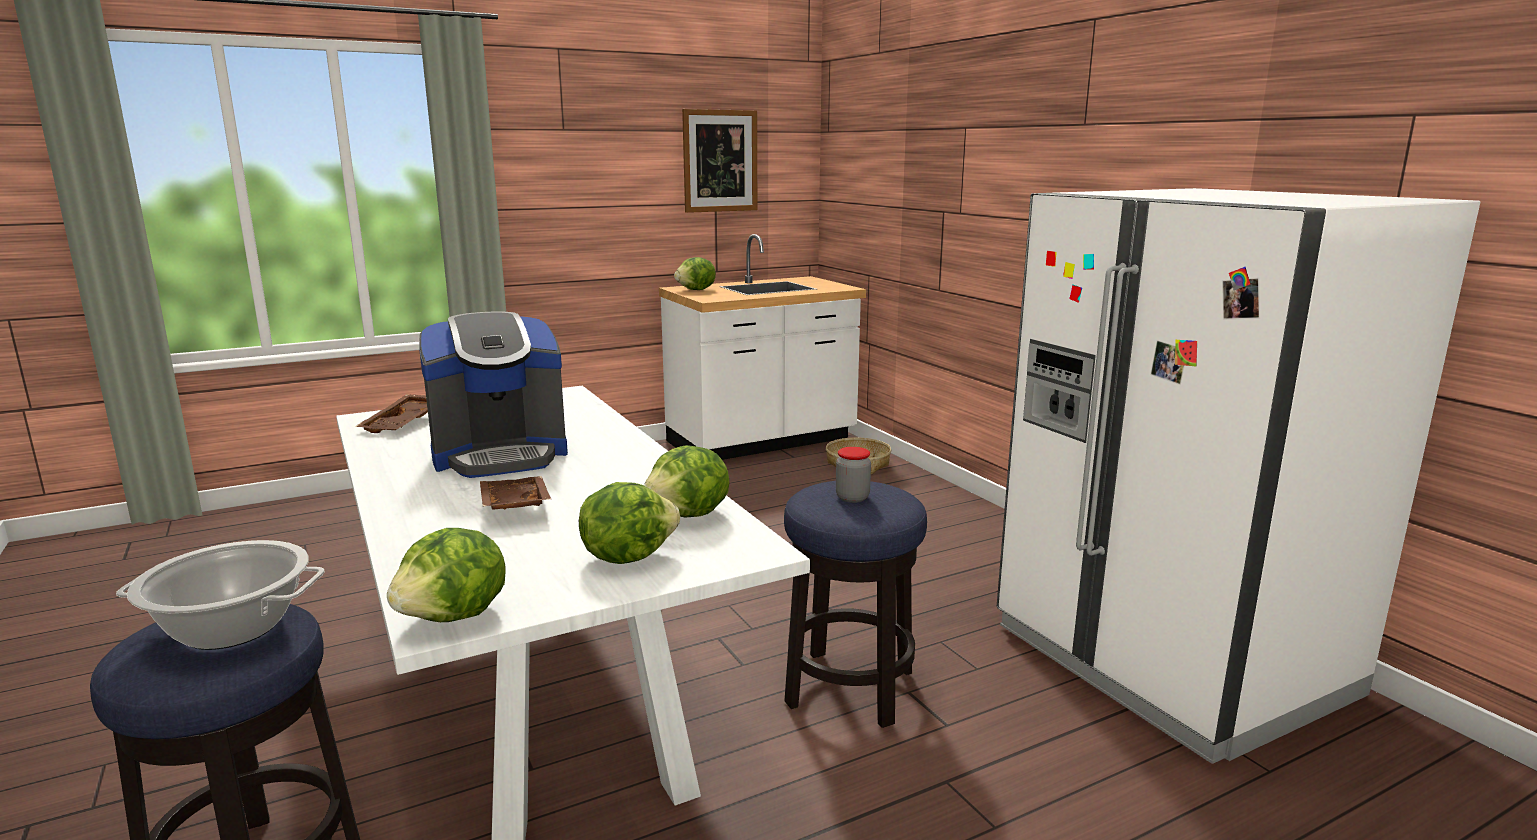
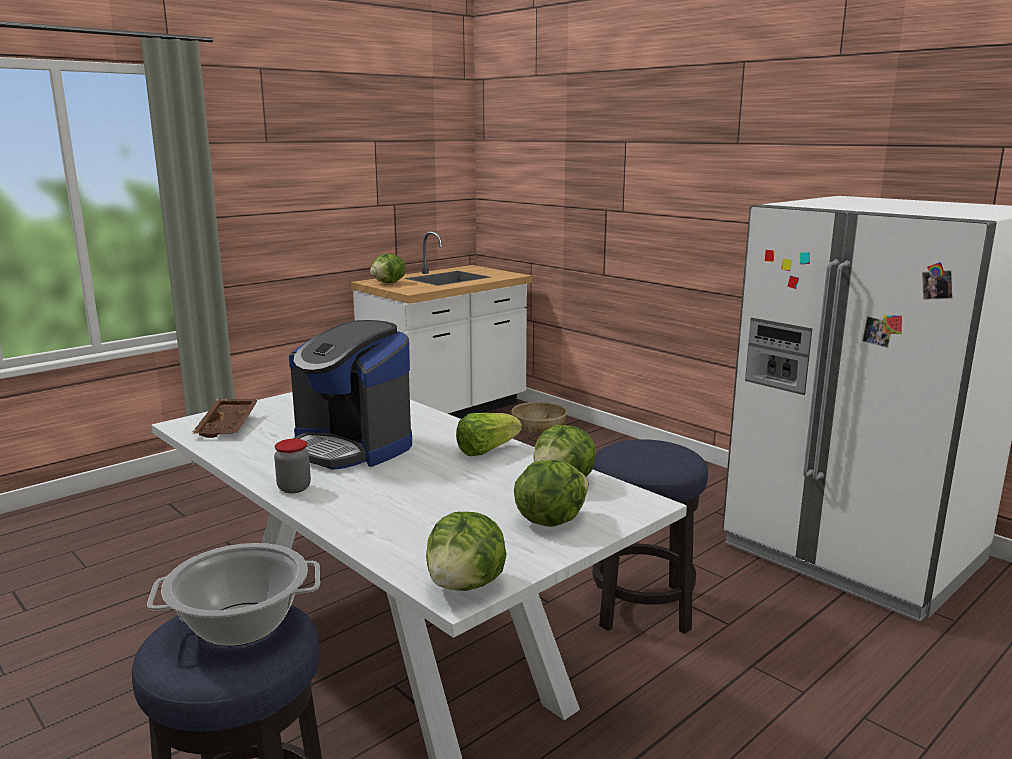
camera: 15 degrees left, 0 degrees up
coffee machine [419,312,568,478] -> coffee machine turned 75 degrees clockwise [289,320,412,470]
brown tray [480,476,551,510] -> none
picture [682,109,757,213] -> none
jar [836,447,871,503] -> jar moved to [274,439,311,493]
none -> lettuce [456,413,522,456]

